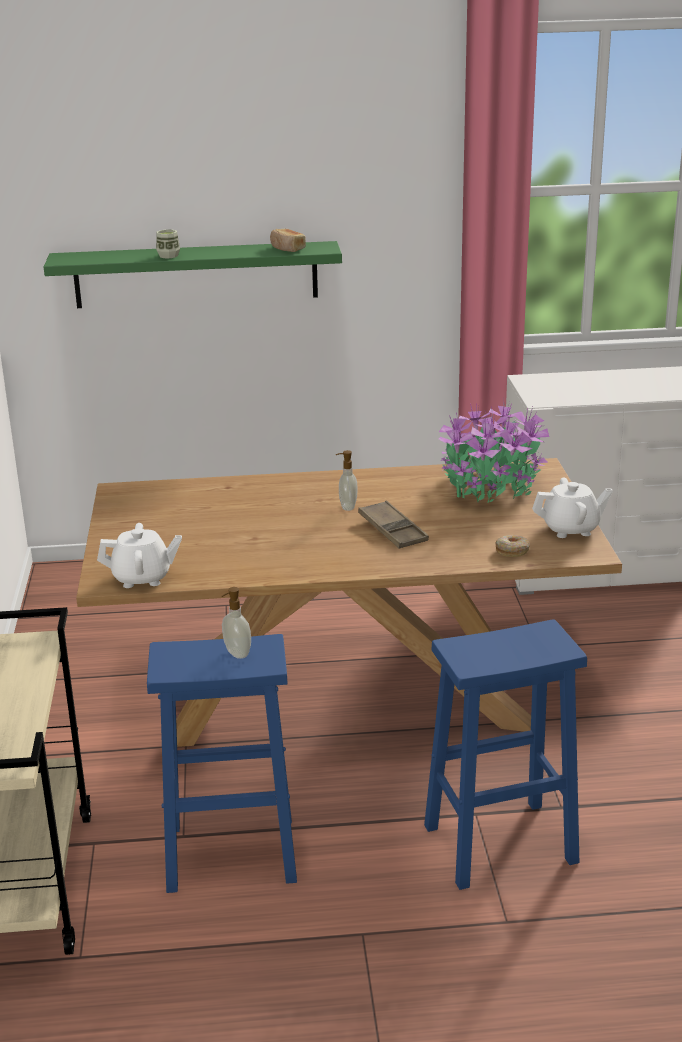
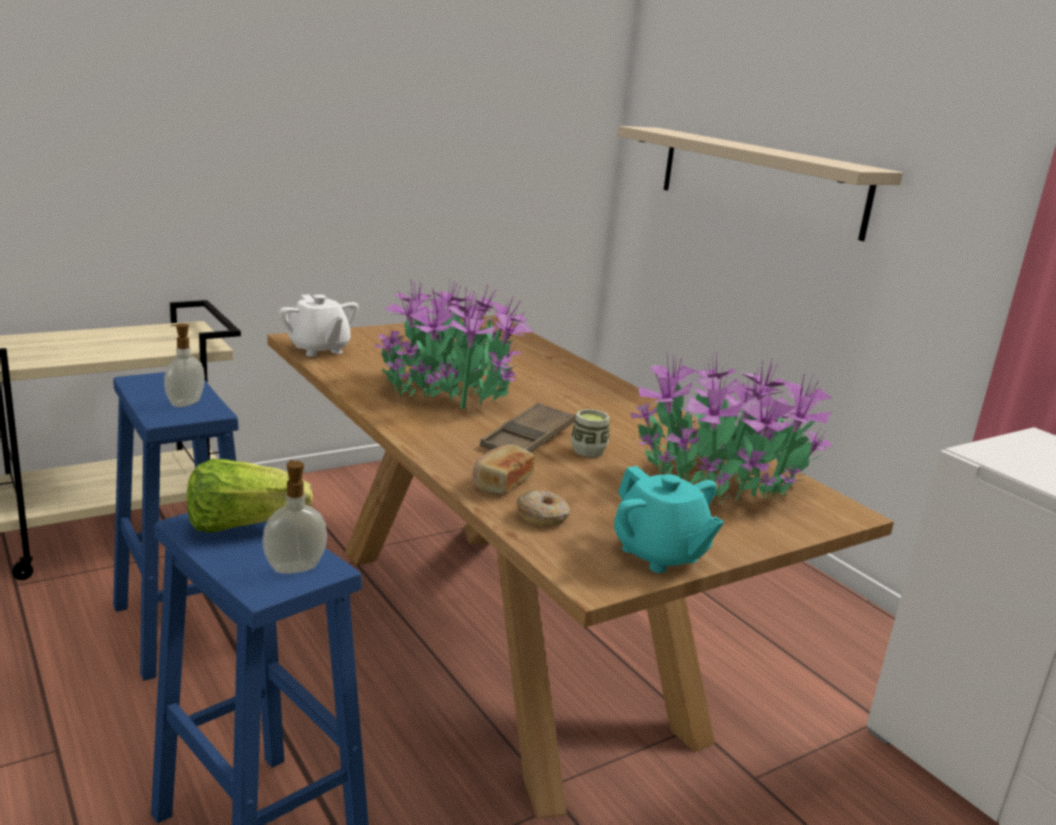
camera: 60 degrees right, 5 degrees down
green shelf [44,241,342,308] -> beige shelf [617,126,903,241]
cup [156,229,180,258] -> cup moved to [571,409,610,457]
bread [270,229,306,252] -> bread moved to [472,444,535,494]
soap dispenser [336,450,357,511] -> soap dispenser moved to [262,460,327,574]
white teapot [532,478,613,538] -> turquoise teapot [614,466,724,573]
none -> lettuce [187,459,313,533]
none -> potted plant [374,279,534,409]

